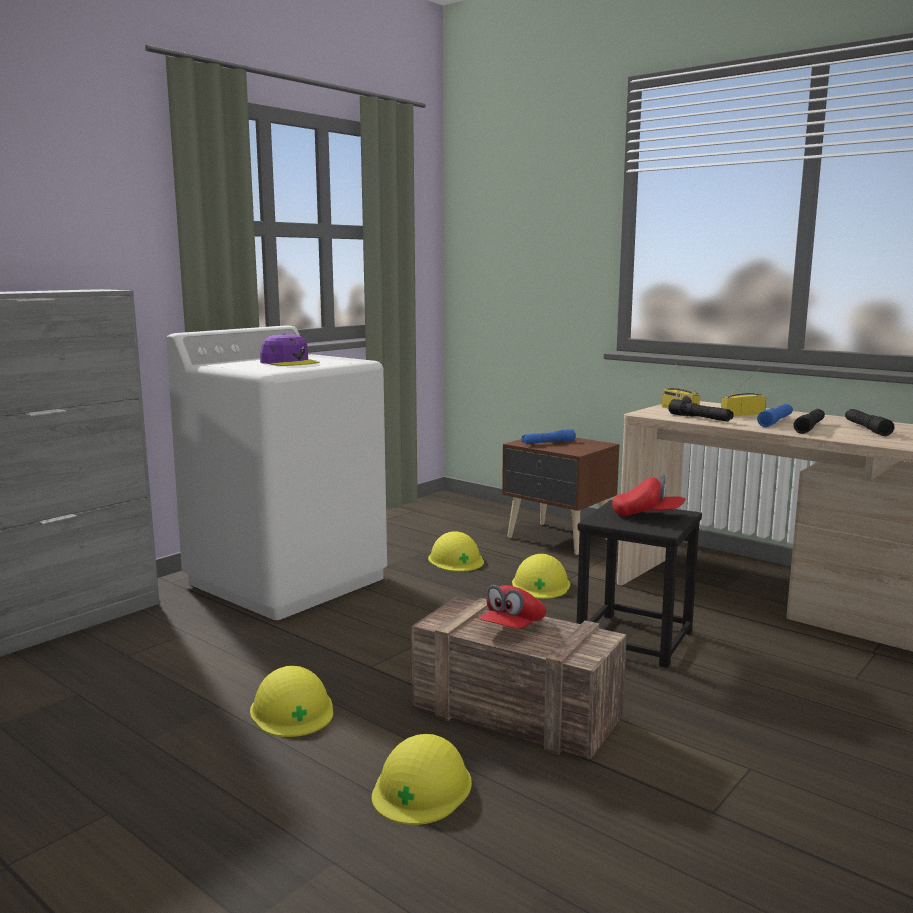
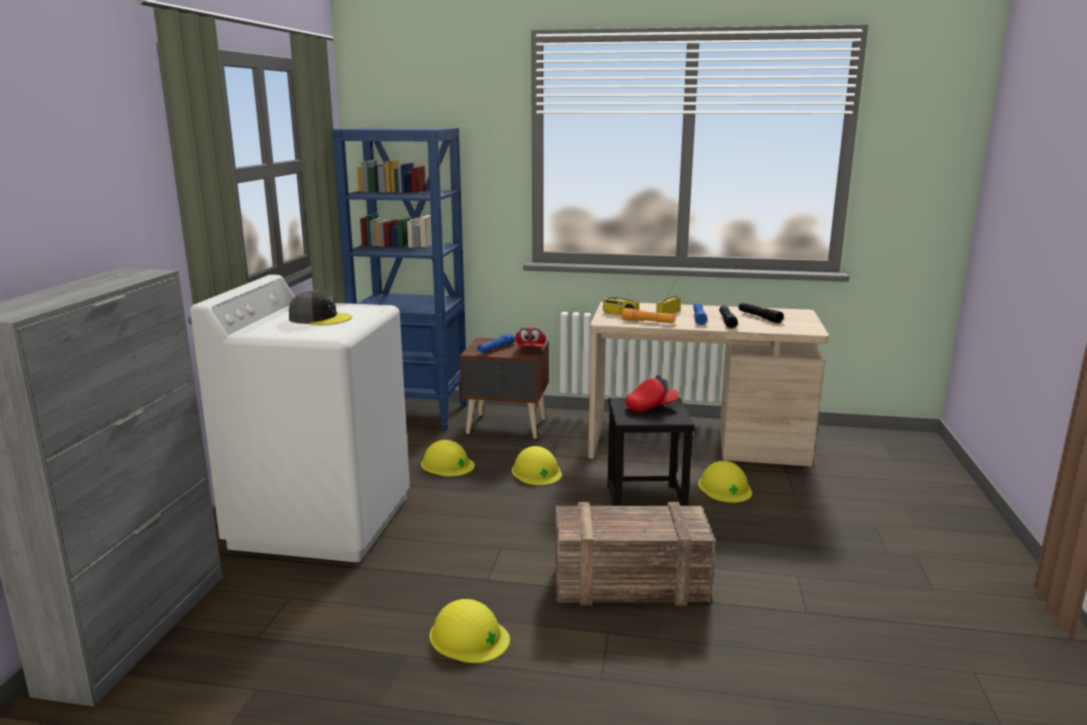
camera: 30 degrees left, 5 degrees up
purple cap [260,333,319,366] -> grey cap [289,290,352,325]
yellow hard hat [372,734,472,825] -> yellow hard hat moved to [698,461,752,503]
red cap [479,585,546,629] -> red cap moved to [515,328,546,347]
black flashlight [668,399,734,422] -> orange flashlight [622,308,676,323]
none -> blue bookcase [332,128,467,431]

